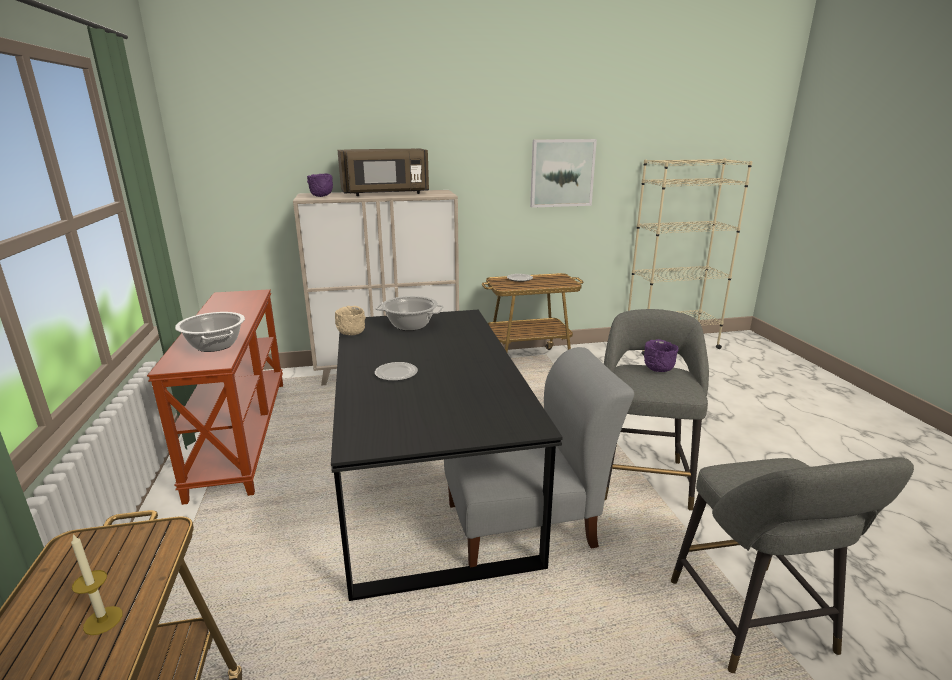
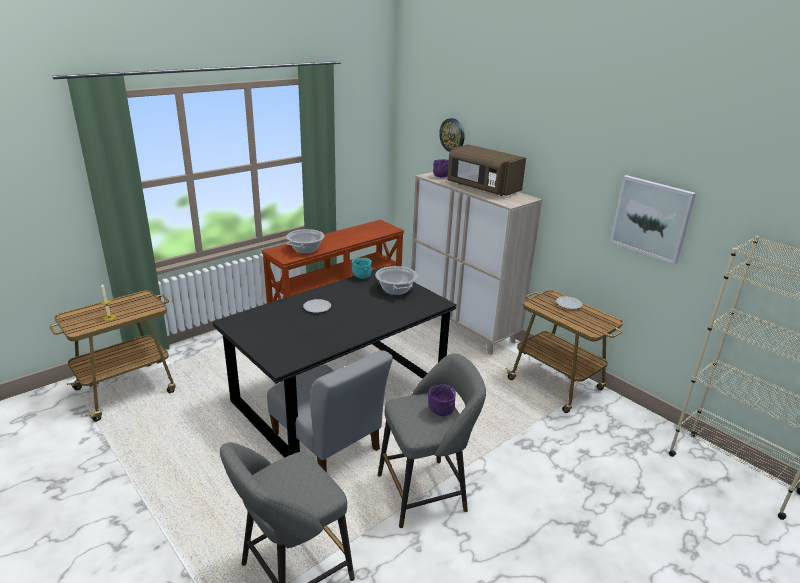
camera: 60 degrees right, 5 degrees up
beige bowl [335,306,366,335] -> turquoise bowl [352,258,372,279]
none -> wall clock [439,118,464,152]

